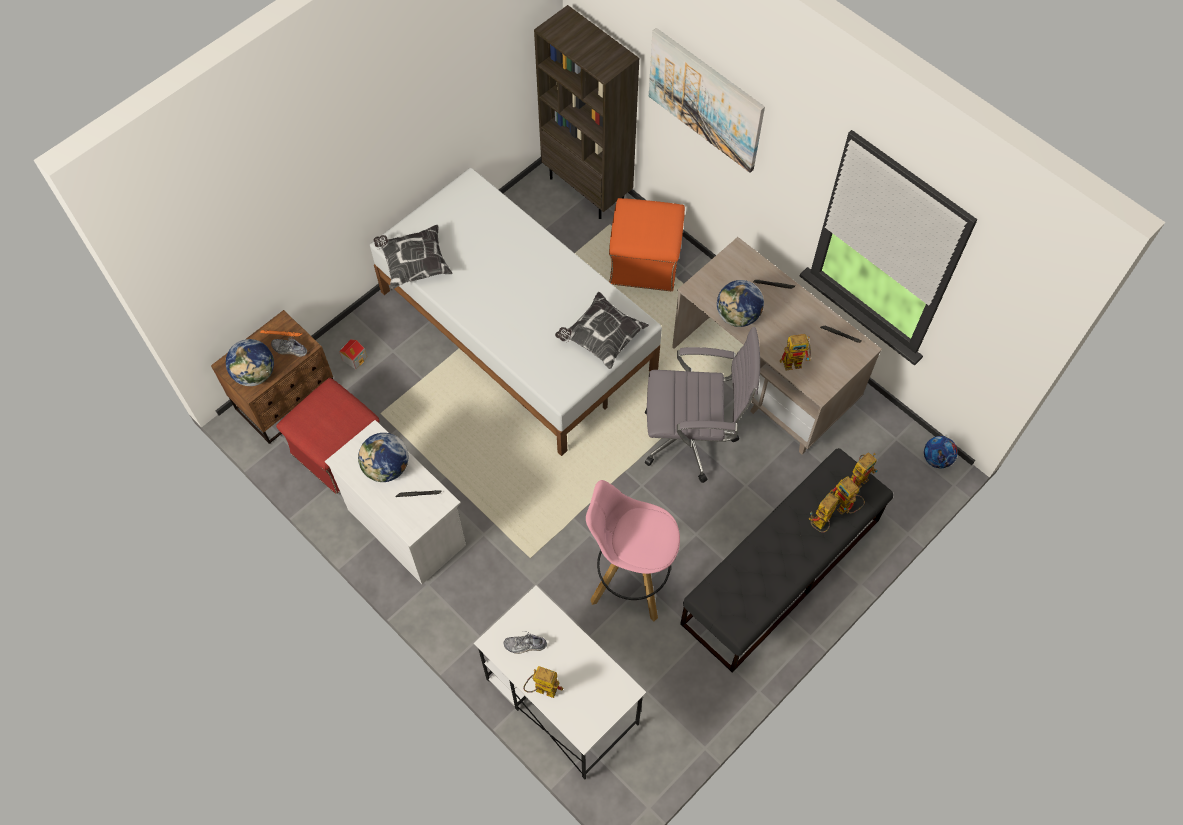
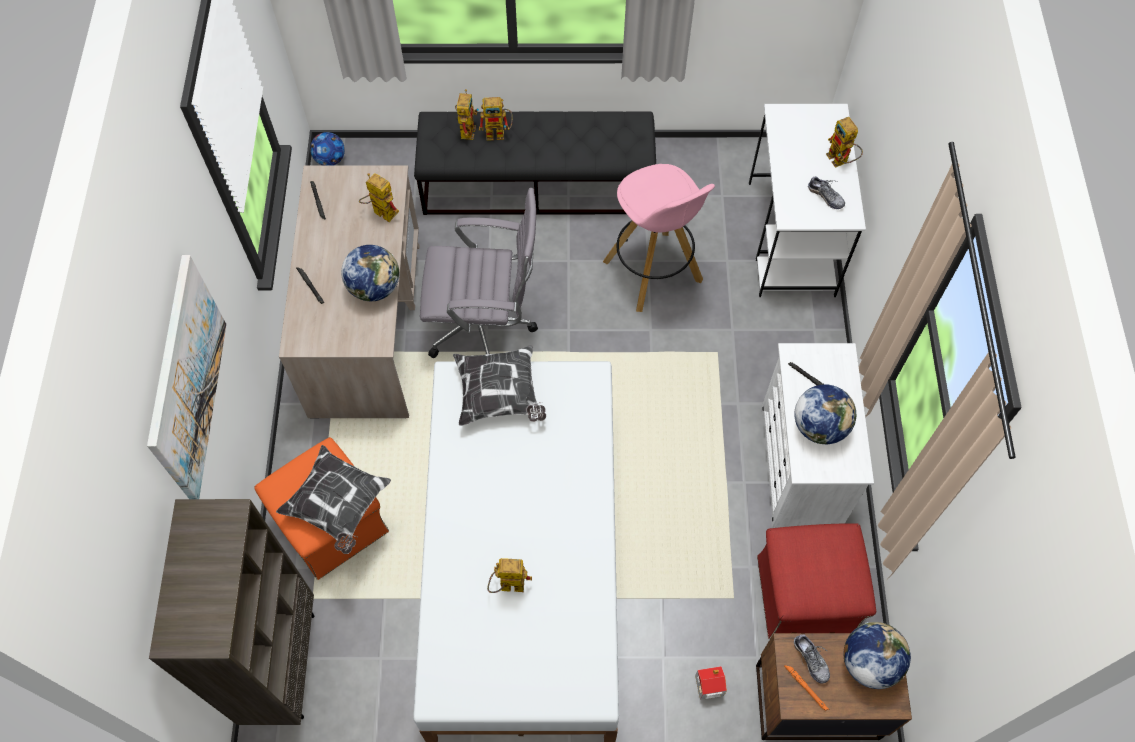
camera: 135 degrees left, 0 degrees up
pillow [373,225,453,289] -> pillow moved to [276,445,391,554]
grey office chair [645,327,760,483] -> grey office chair turned 135 degrees clockwise [420,188,538,359]
toy robot [851,452,878,489] -> toy robot moved to [487,558,532,593]

